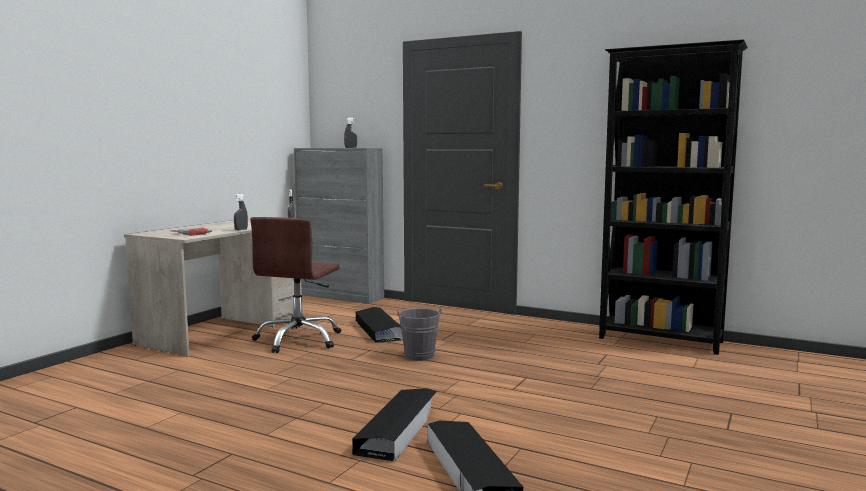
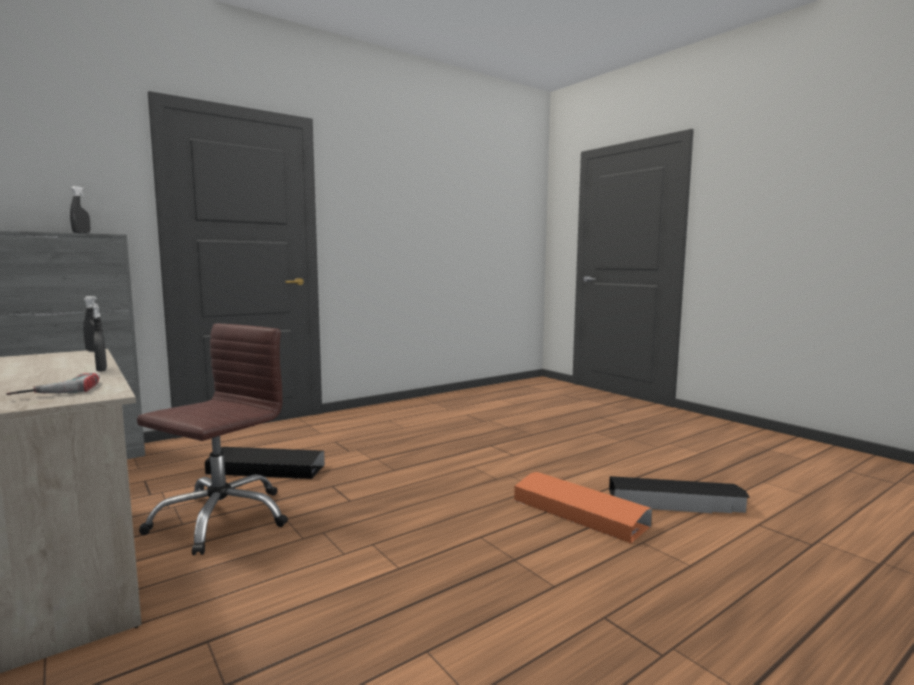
camera: 65 degrees left, 0 degrees up
brown office chair [250,217,341,353] -> brown office chair turned 105 degrees counterclockwise [137,324,288,555]
black storage box [352,388,437,462] -> orange storage box [514,472,652,543]
grey bucket [397,308,442,361] -> none
black bookcase [599,39,748,355] -> none

